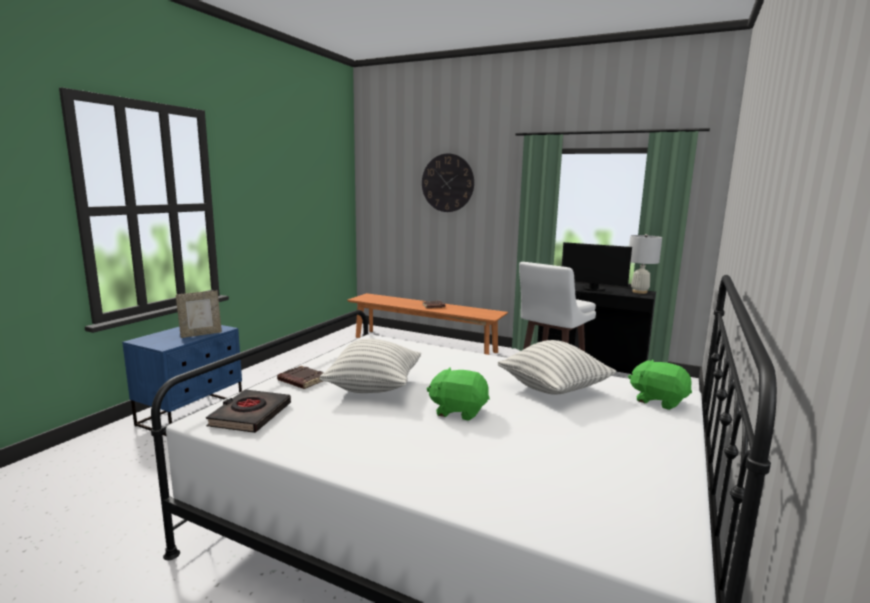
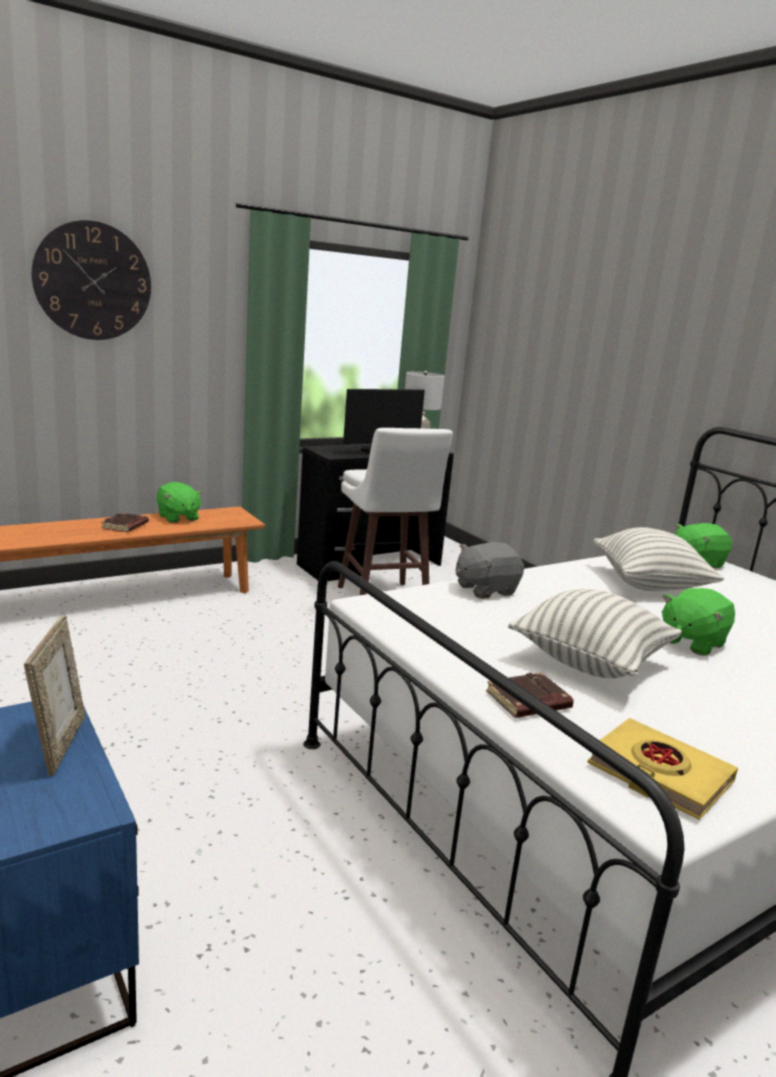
camera: 60 degrees left, 5 degrees up
black book [206,389,291,433] -> yellow book [587,718,738,820]
none -> green plush toy [157,482,203,523]
none -> grey plush toy [456,542,524,599]

